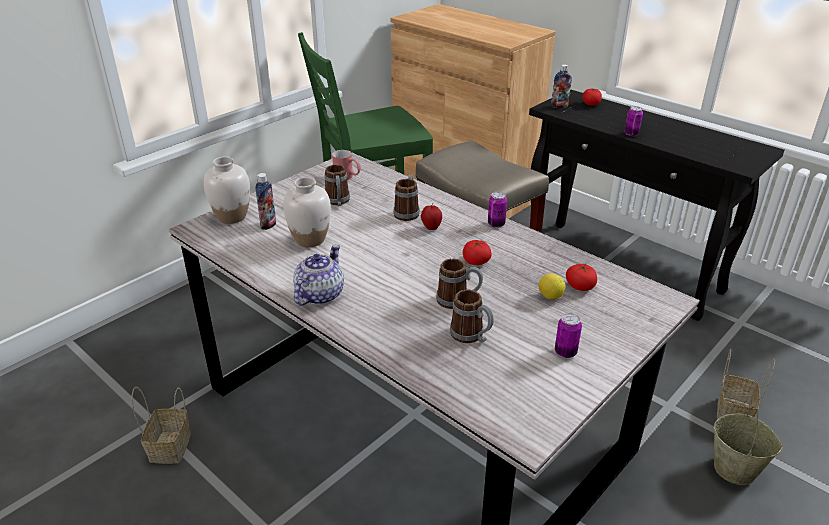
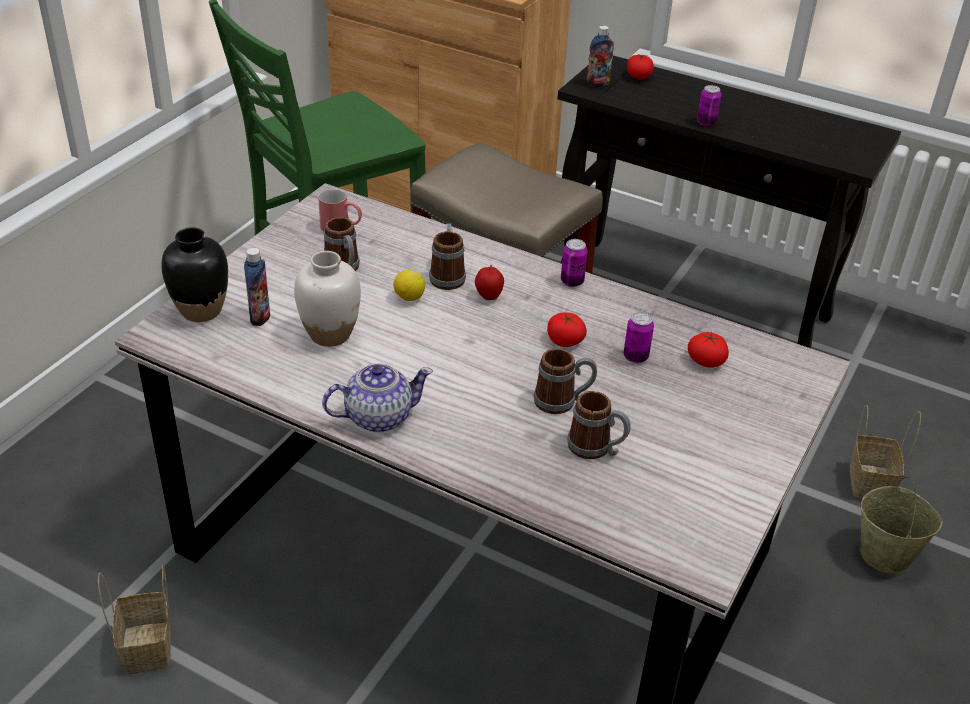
camera: 15 degrees left, 5 degrees up
white vase [204,157,250,224] -> black vase [161,227,228,322]
teapot [293,245,344,306] -> teapot turned 60 degrees clockwise [322,363,433,432]
lemon [538,273,566,300] -> lemon moved to [393,270,425,301]
can [555,313,582,358] -> can moved to [624,312,654,363]

